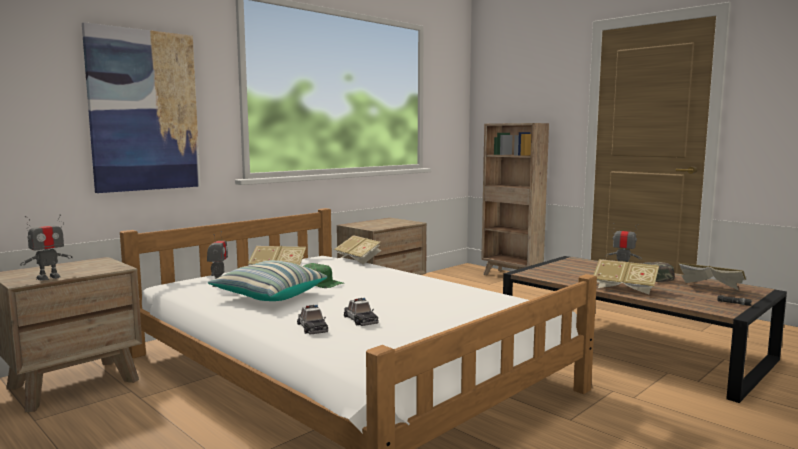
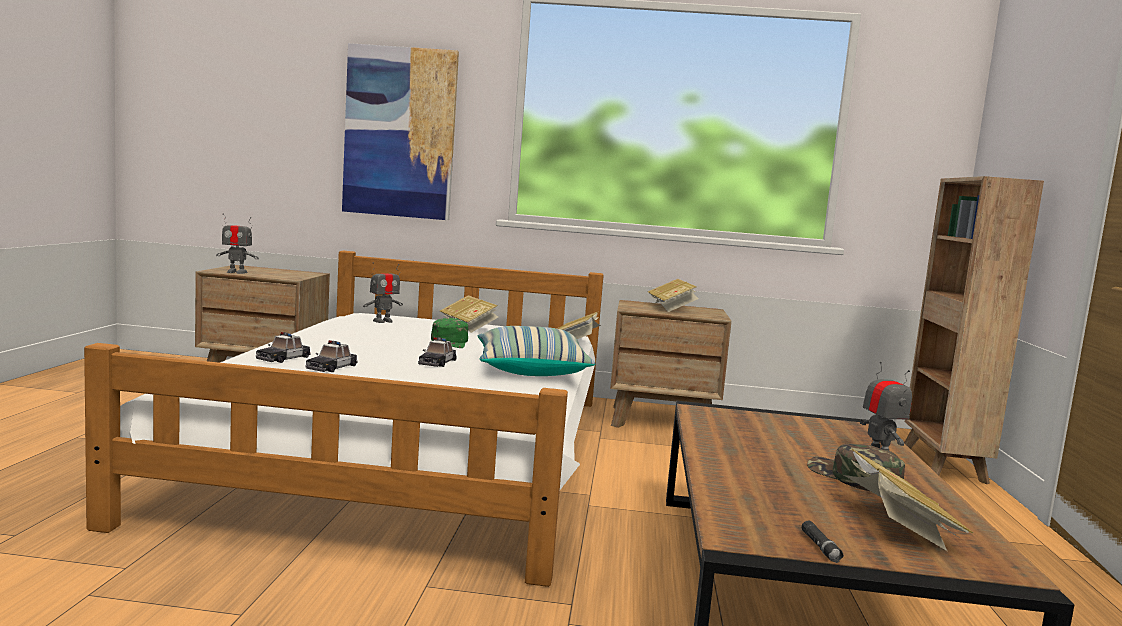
camera: 50 degrees right, 0 degrees up
pillow [208,260,327,301] -> pillow moved to [477,326,595,376]
book [593,259,659,295] -> book moved to [648,279,698,312]
none -> toy car [418,337,457,367]

